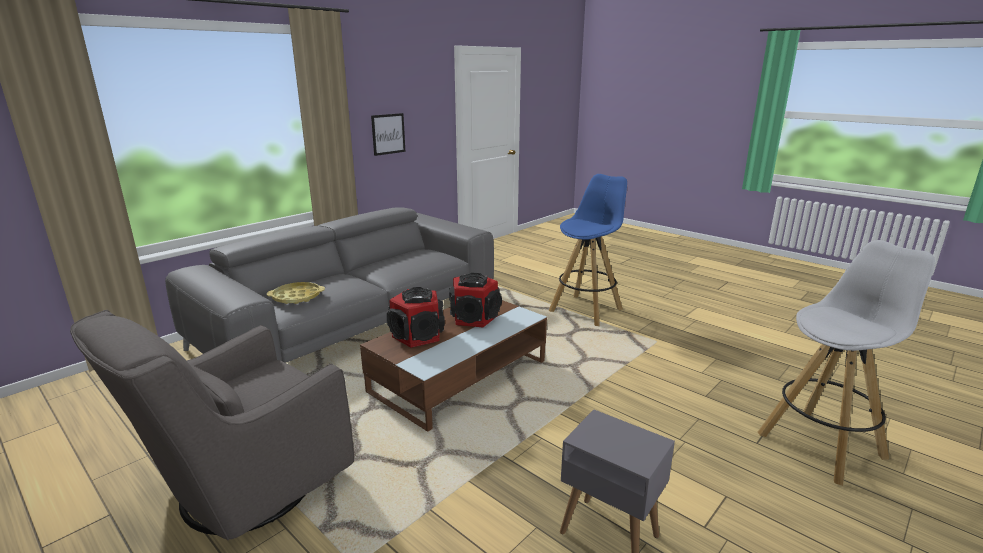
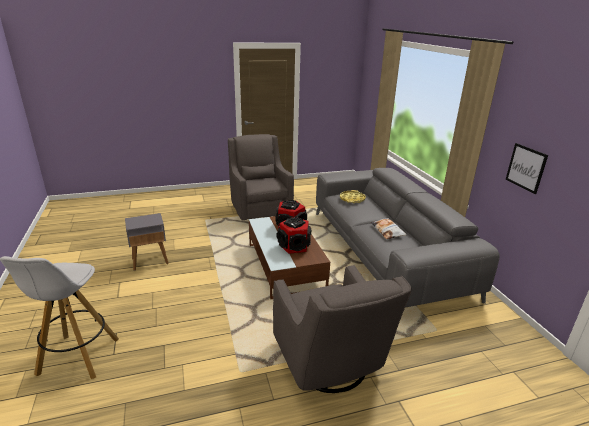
camera: 120 degrees right, 5 degrees up
blue stool [549,174,627,326] -> grey armchair [273,265,411,393]
none -> pillow [371,218,406,239]

